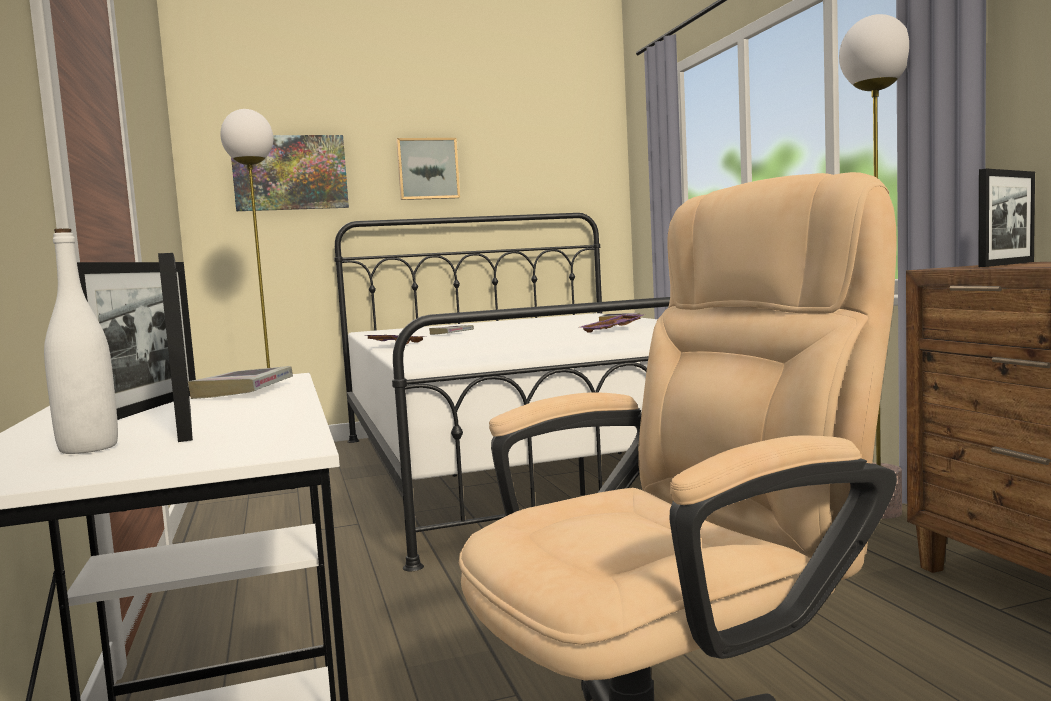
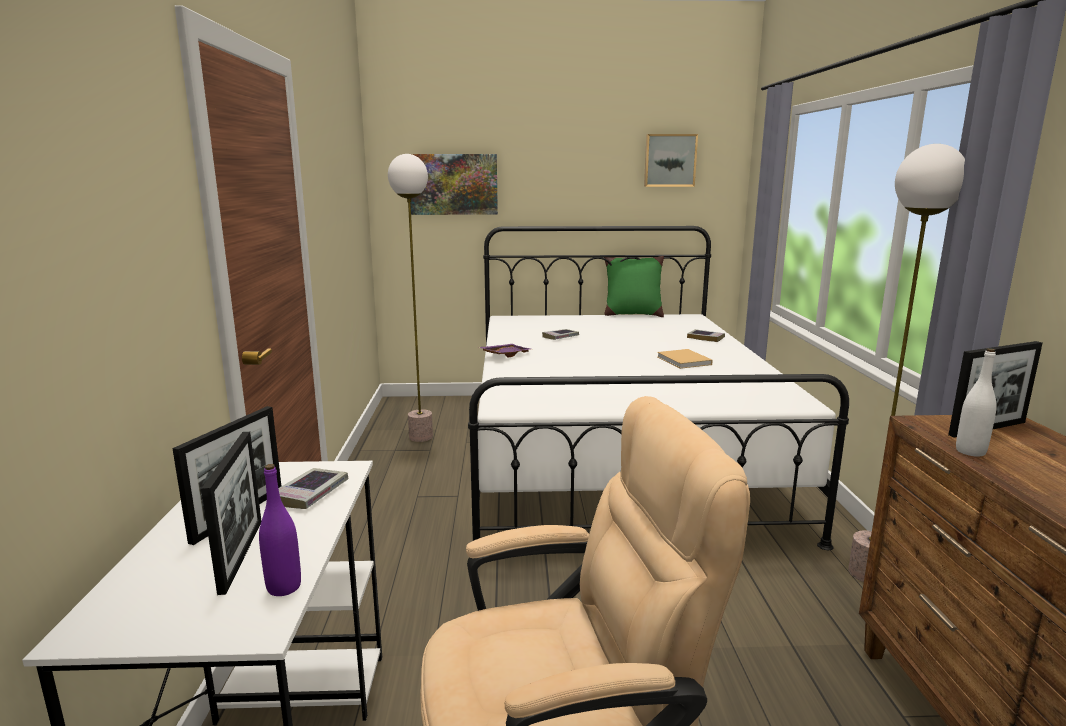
camera: 15 degrees right, 10 degrees up
white bottle [44,228,118,454] -> white bottle moved to [956,348,997,457]
picture [396,138,460,200] -> picture moved to [644,134,698,187]
purple tray [581,314,643,333] -> beige book [657,349,713,369]
none -> purple bottle [259,464,301,596]
none -> green pillow [604,256,664,317]

